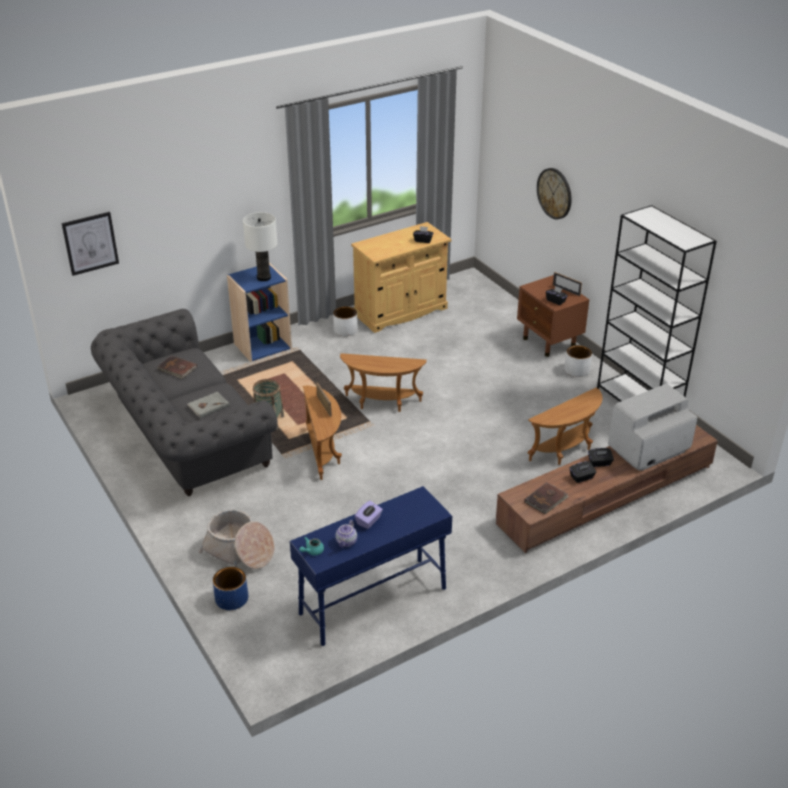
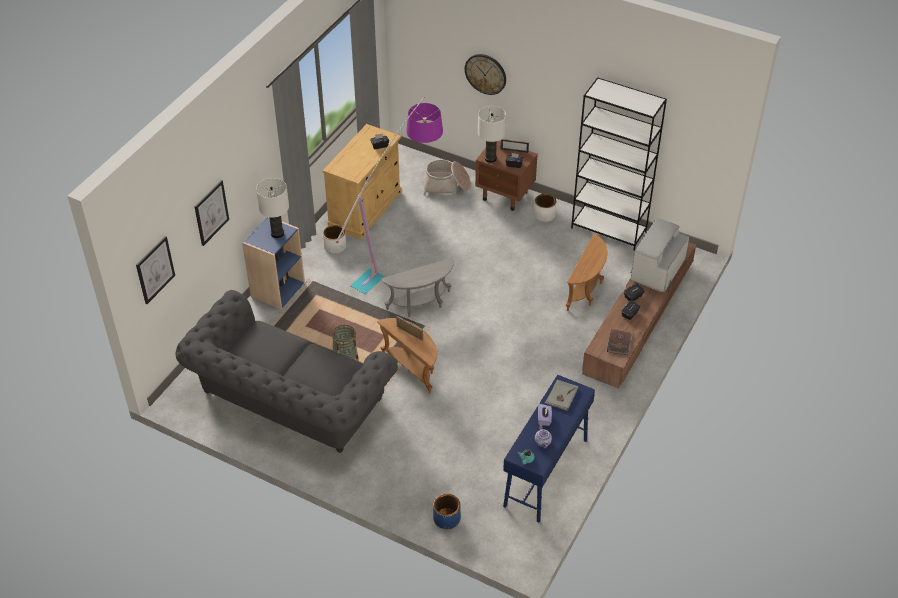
camera: 30 degrees left, 10 degrees up
brown book [157,355,197,379] -> none
grey book [188,392,230,418] -> grey book moved to [545,380,578,411]
basket [199,510,275,569] -> basket moved to [423,159,471,196]
brown side table [340,353,427,412] -> grey side table [381,258,454,317]
none -> picture [194,180,229,246]
none -> floor lamp [336,97,443,294]
none -> white table lamp [478,106,506,163]

